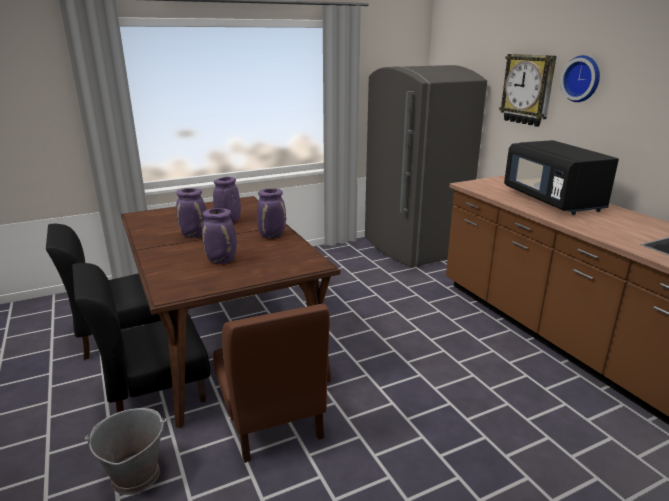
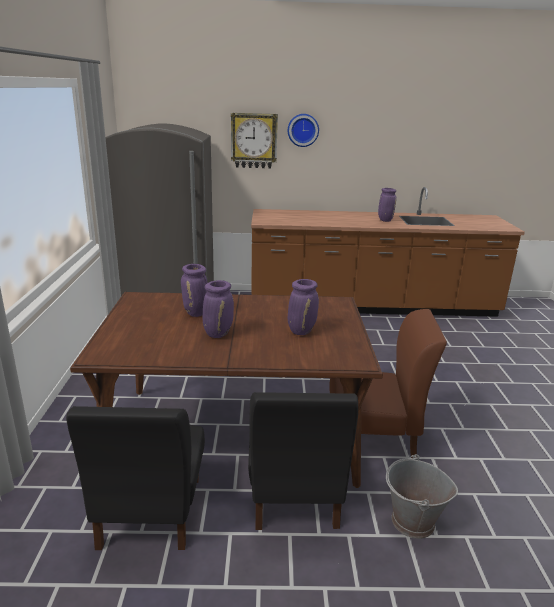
camera: 65 degrees left, 0 degrees up
purple vase [257,188,286,238] -> purple vase moved to [378,188,397,222]
black microwave [504,140,619,215] -> none

